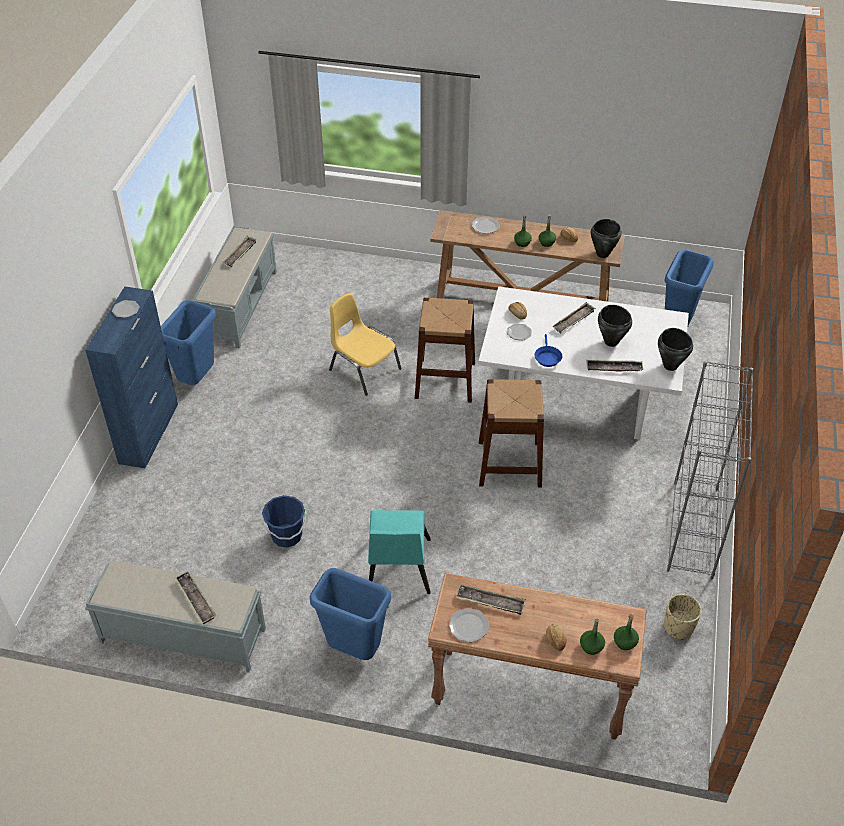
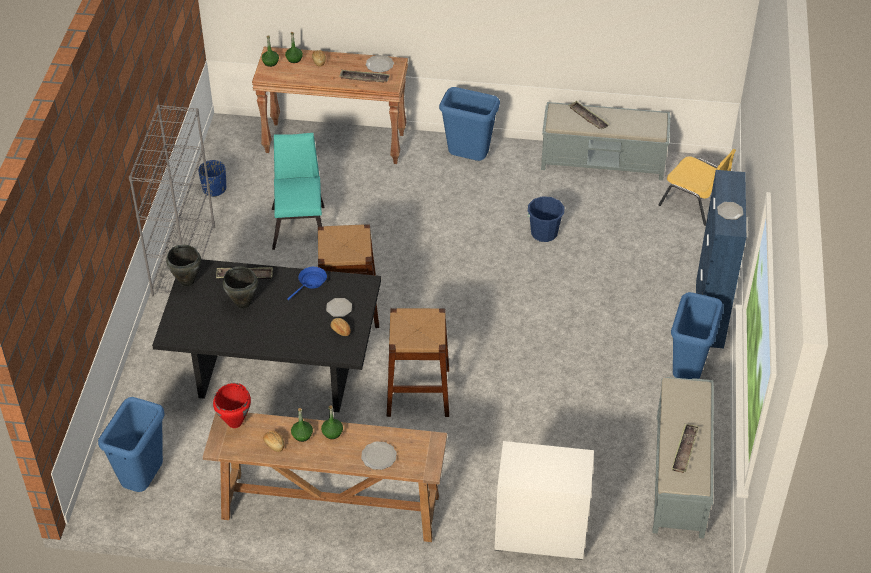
camera: 175 degrees right, 0 degrees up
yellow chair [329,293,401,396] -> yellow chair moved to [658,149,736,226]
turquoise chair [368,510,431,594] -> turquoise chair moved to [272,133,324,250]
white dining table [478,286,689,440] -> black dining table [152,259,381,412]
blue frying pan [534,334,562,367] -> blue frying pan turned 45 degrees clockwise [287,267,327,300]
tray [552,302,596,333] -> none
black cooking pot [590,219,622,258] -> red cooking pot [213,383,251,428]
beige planter [664,594,702,640] -> blue planter [198,160,226,197]
none -> white dresser [494,441,594,560]

